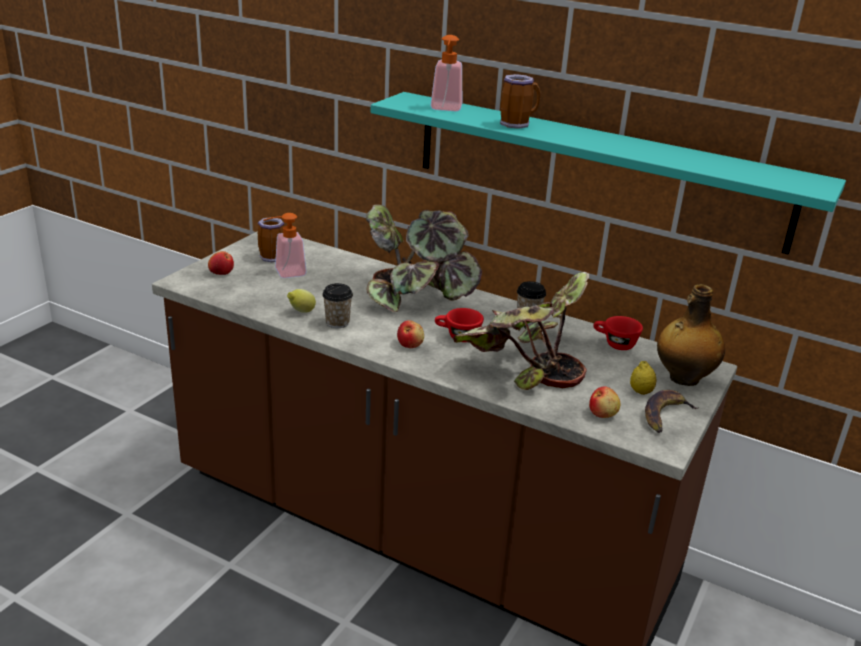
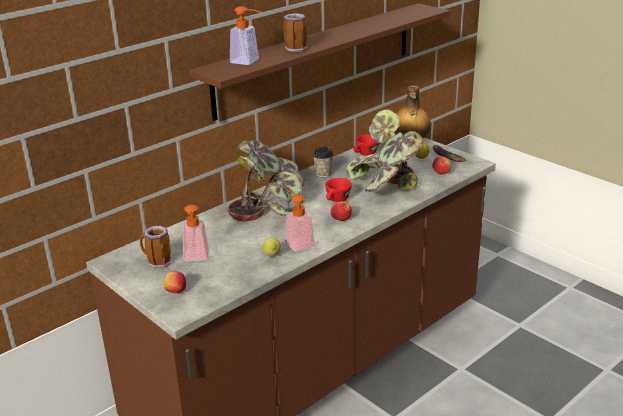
camera: 70 degrees left, 0 degrees up
cup [322,283,353,328] -> soap dispenser [285,190,315,252]
turquoise shelf [371,92,846,255] -> brown shelf [189,3,450,121]

